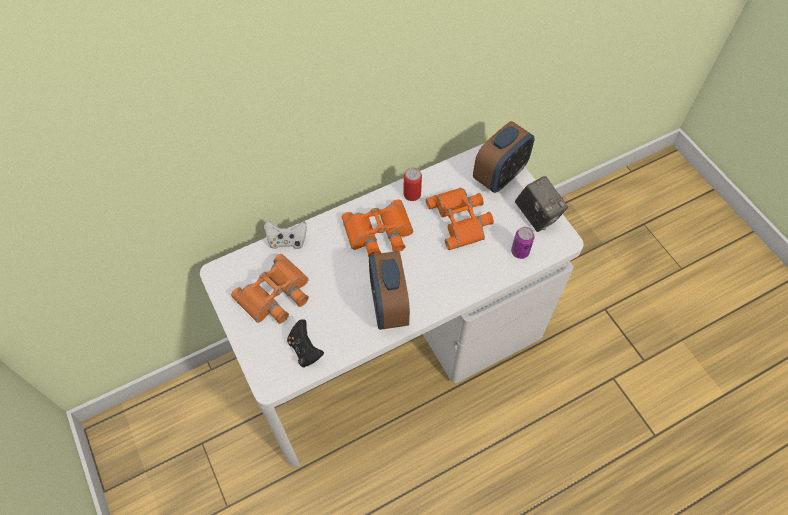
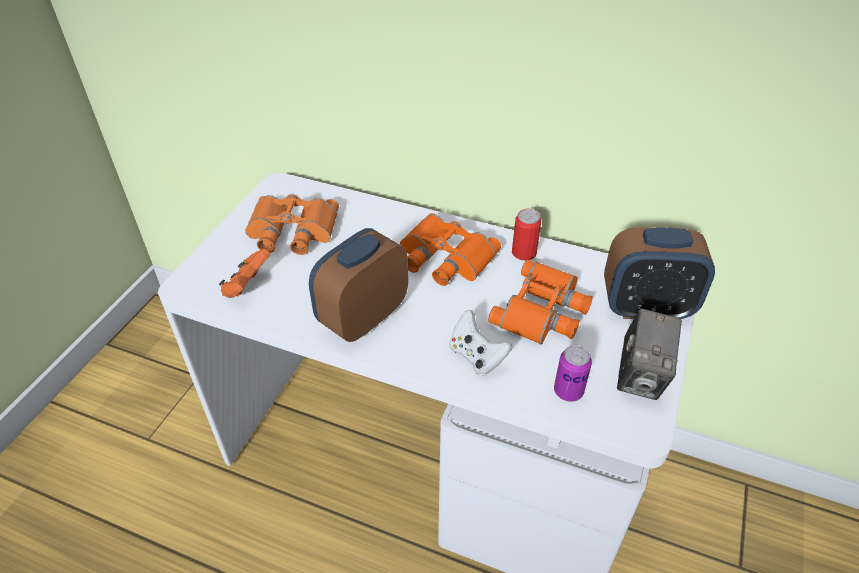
camera: 50 degrees right, 15 degrees down
white game controller [265,221,307,249] -> white game controller moved to [449,310,512,375]
black game controller [287,320,324,368] -> orange game controller [219,249,270,298]

